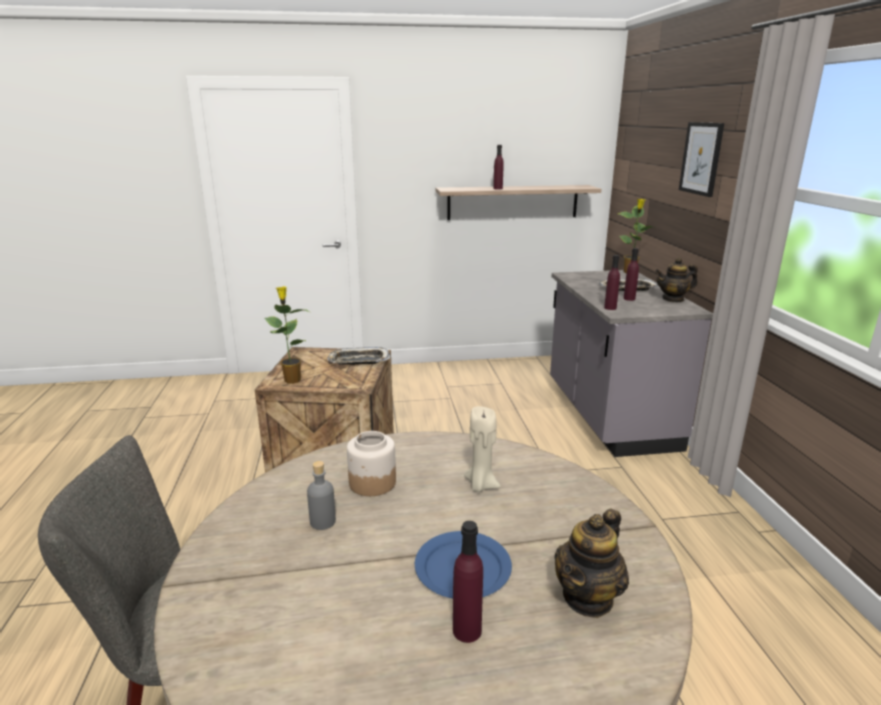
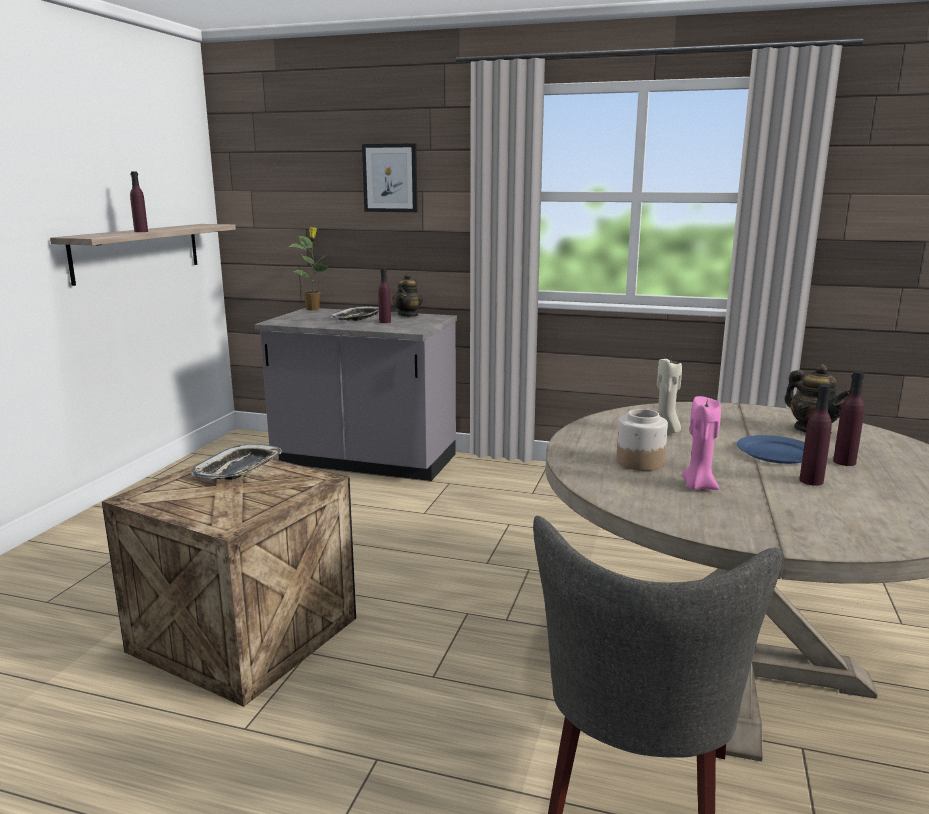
camera: 65 degrees left, 5 degrees down
potted plant [264,286,309,384] -> none
grey bottle [307,461,336,530] -> pink candle [682,396,721,490]
purple bottle [604,255,620,310] -> purple bottle moved to [799,384,832,486]

